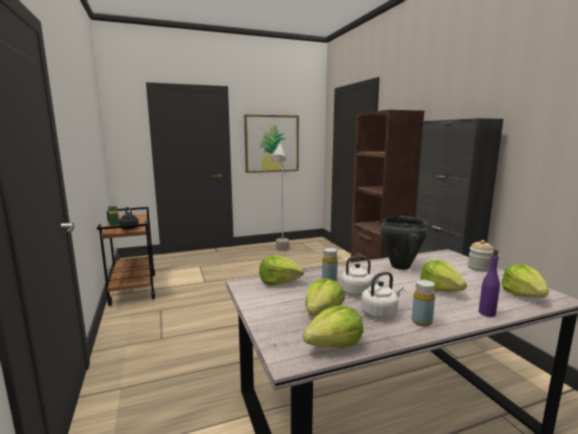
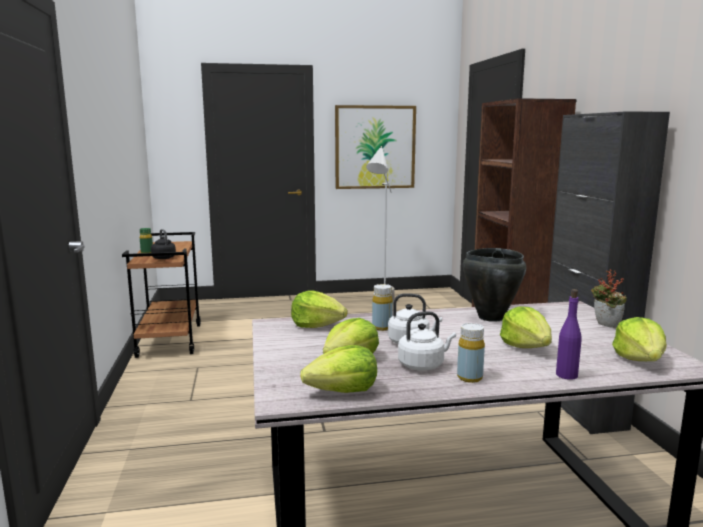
camera: 10 degrees right, 0 degrees up
jar [468,240,493,272] -> potted plant [591,269,627,328]

